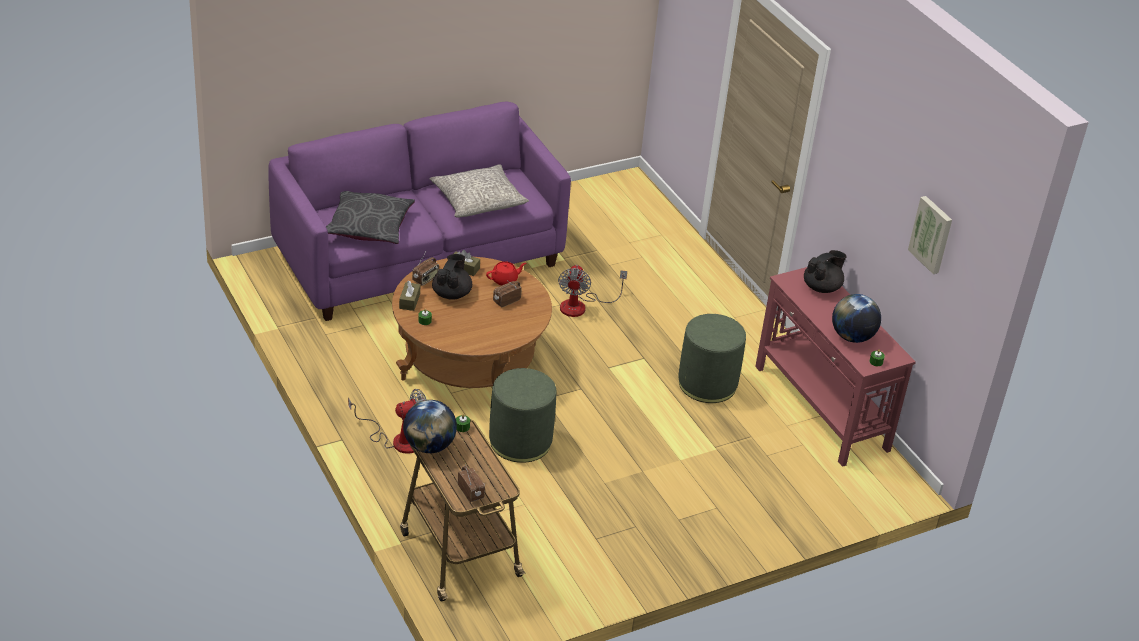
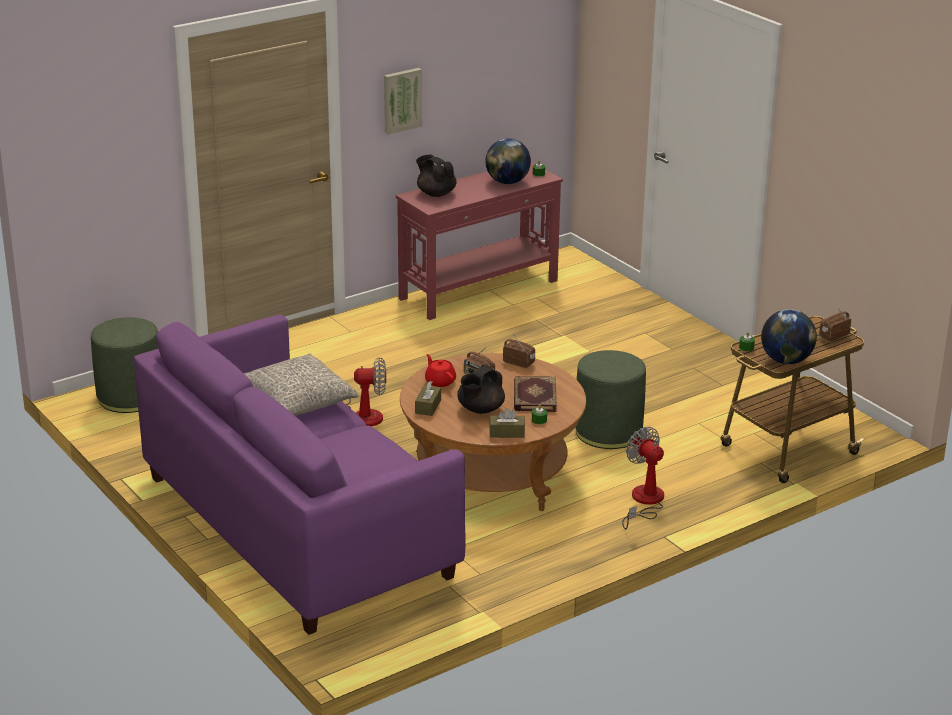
camera: 95 degrees left, 10 degrees down
grey pillow [326,191,415,244] -> none
radio [412,252,439,286] -> radio moved to [503,334,535,368]
black teapot [432,254,472,299] -> black teapot turned 60 degrees counterclockwise [457,365,505,414]
green ottoman [678,314,746,403] -> green ottoman moved to [91,317,159,413]
picture [908,196,952,274] -> picture moved to [384,68,422,135]
none -> book [514,376,557,412]

